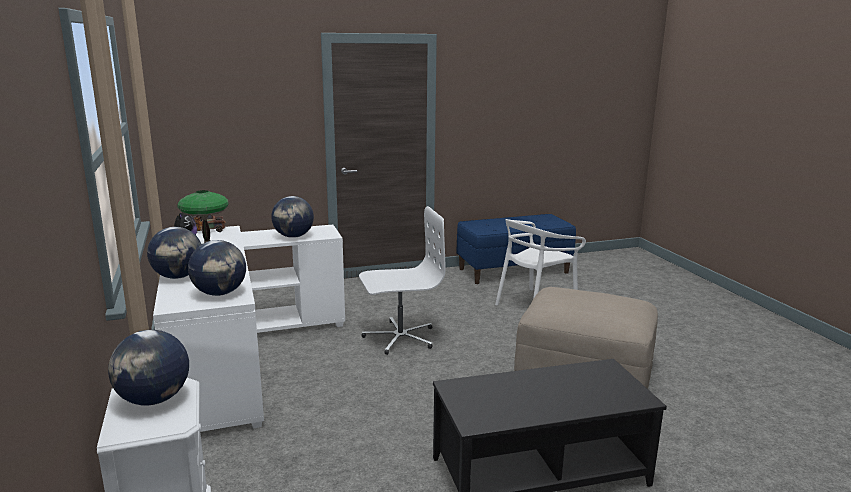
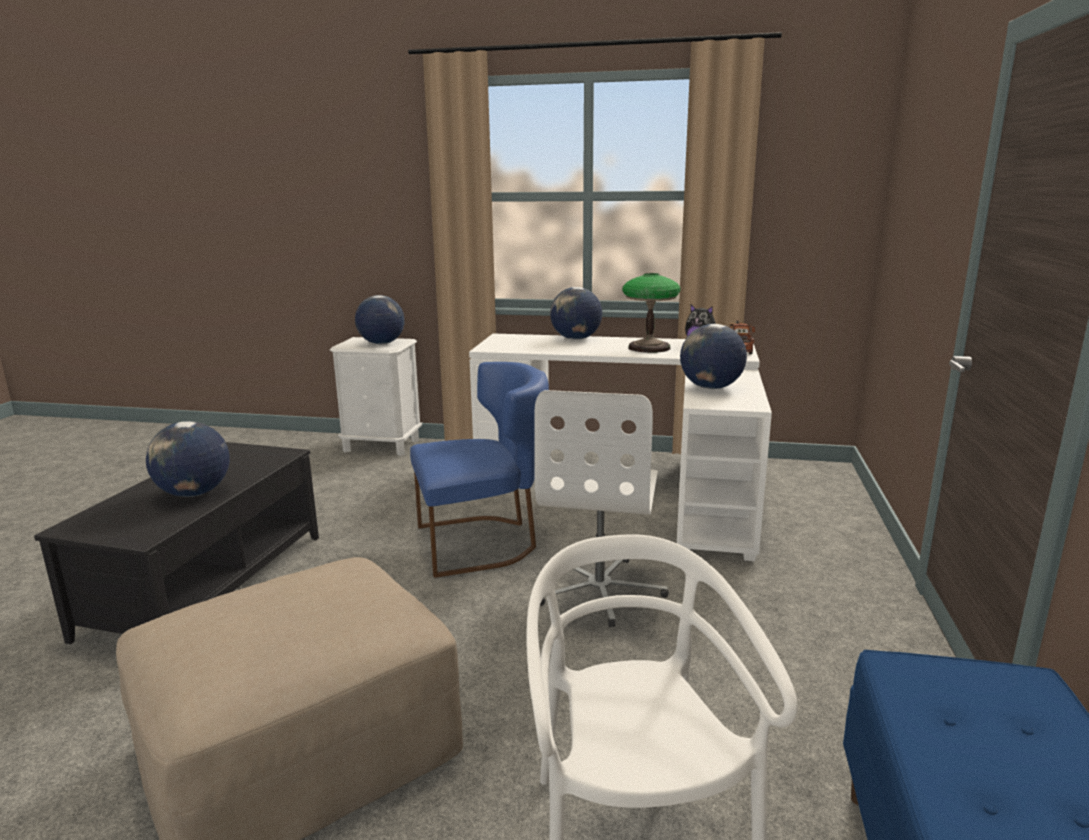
camera: 120 degrees right, 0 degrees up
globe [188,240,246,296] -> globe moved to [146,421,230,497]
none -> blue chair [410,362,549,578]

